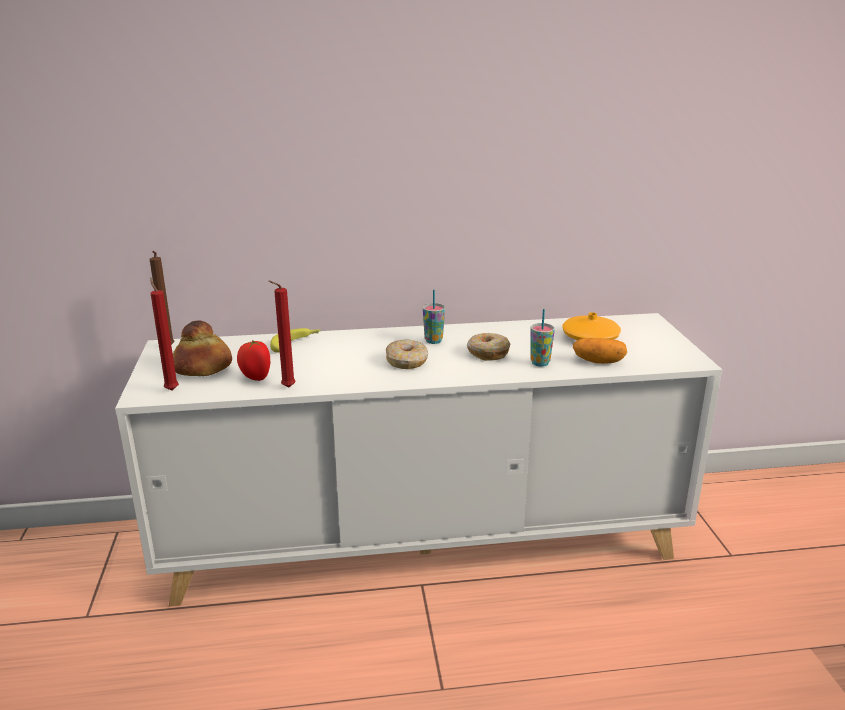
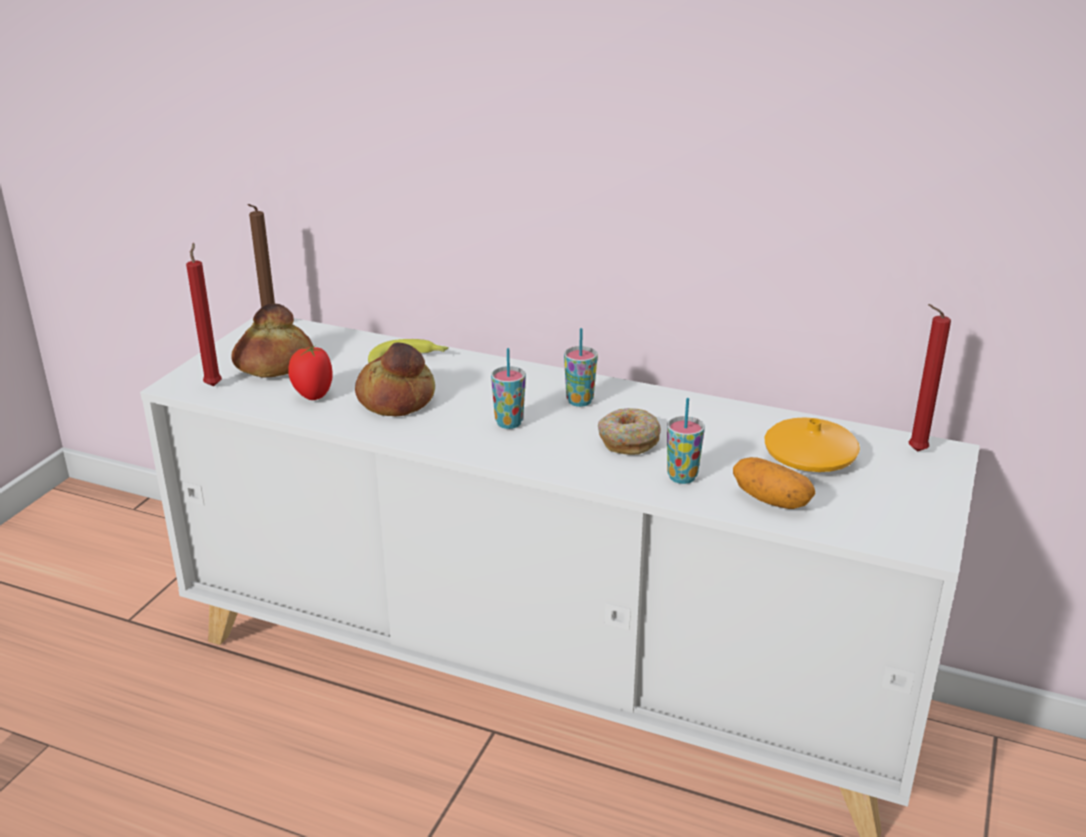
camera: 30 degrees right, 5 degrees up
red candle [268,280,296,388] -> red candle moved to [909,304,951,452]
donut [386,339,428,369] -> cup [491,348,526,429]
none -> bread [355,342,435,417]

